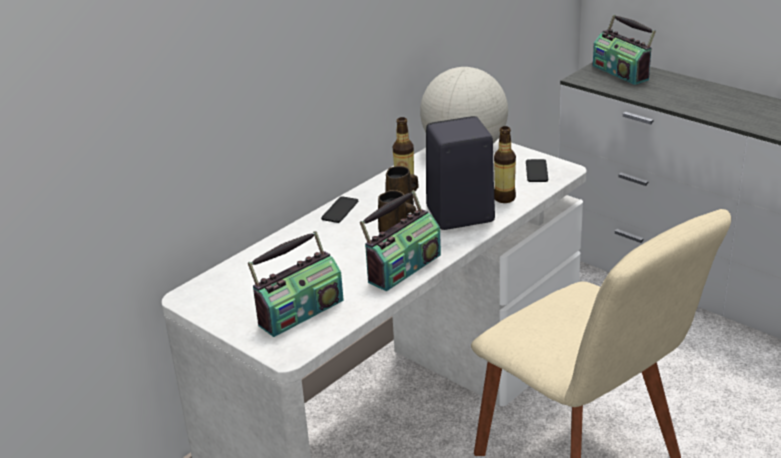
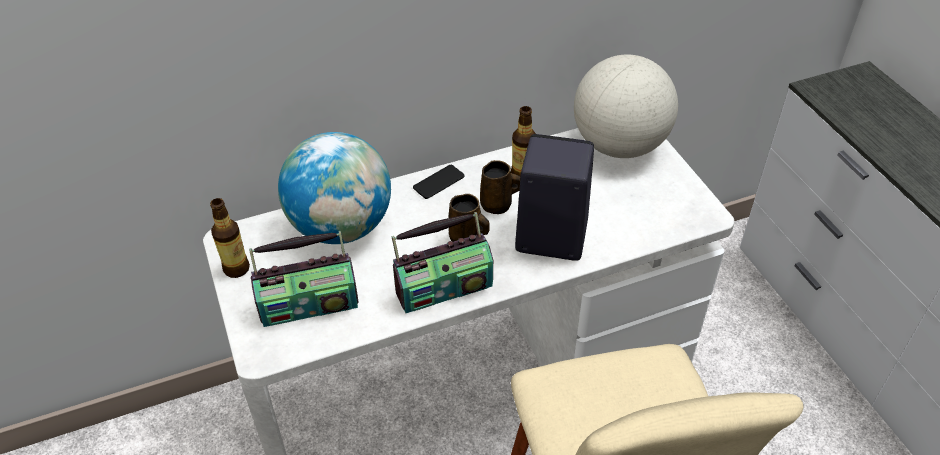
camera: 25 degrees right, 15 degrees up
bottle [494,126,516,203] -> bottle moved to [210,198,250,278]
phone [526,159,548,182] -> none
radio [593,15,656,85] -> none
none -> globe [278,132,391,244]

